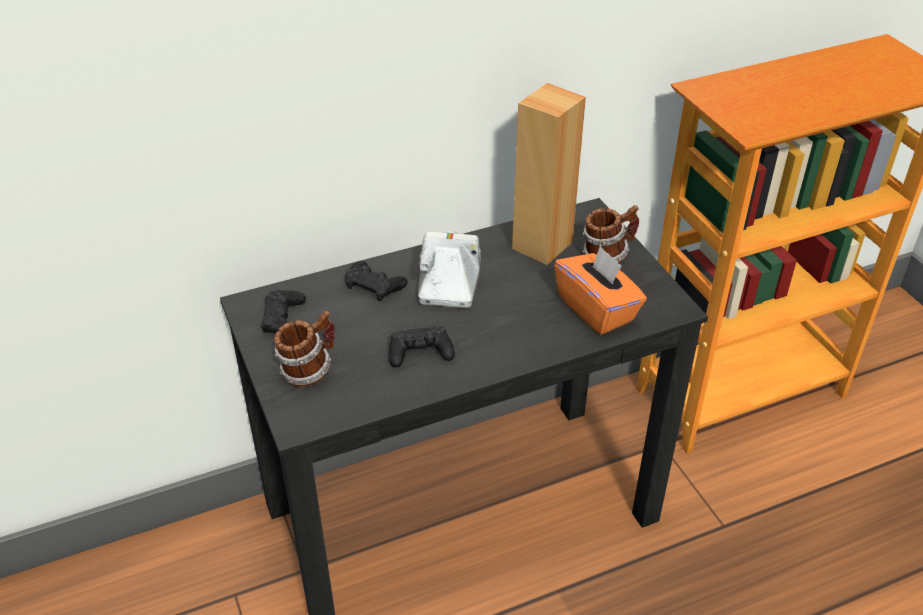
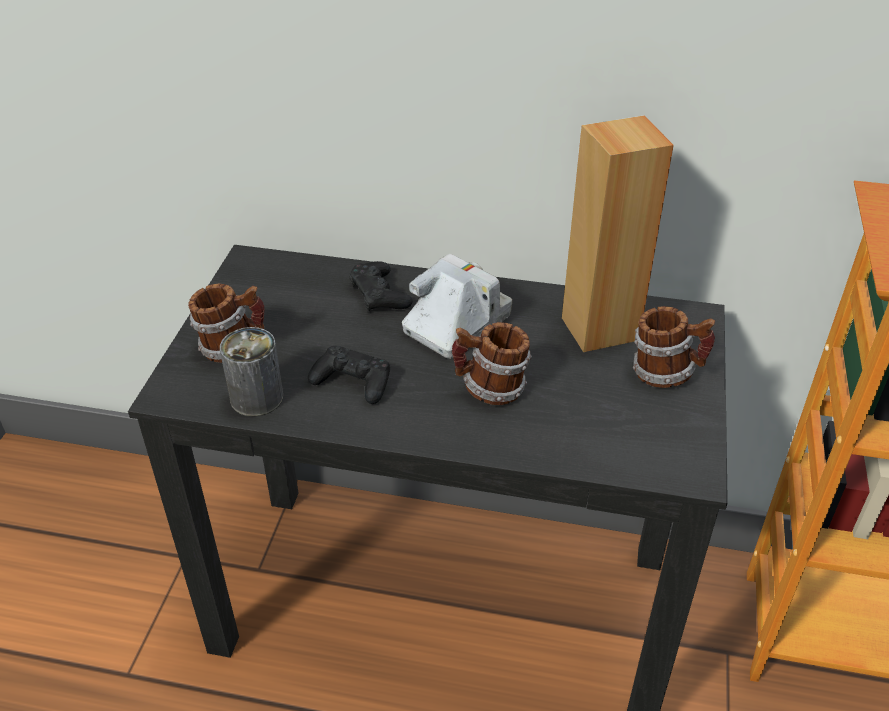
camera: 35 degrees right, 0 degrees up
black game controller [261,290,306,333] -> none
orange tissue box [554,245,647,335] -> none
none -> can [220,327,283,416]
none -> mug [452,322,532,405]

